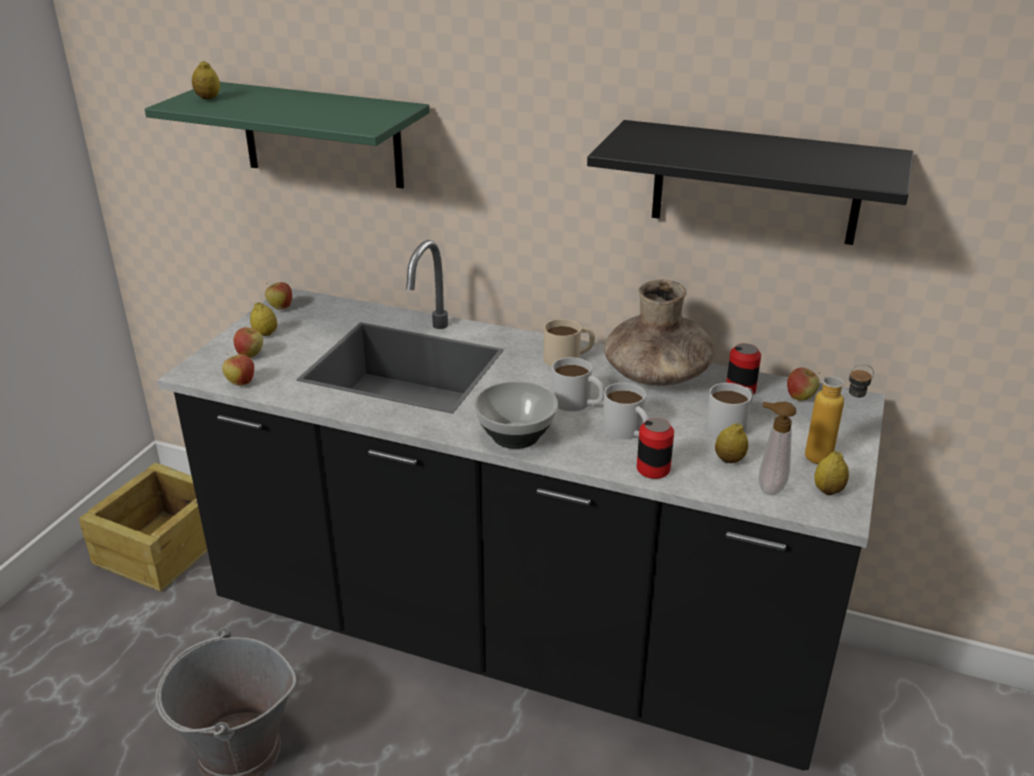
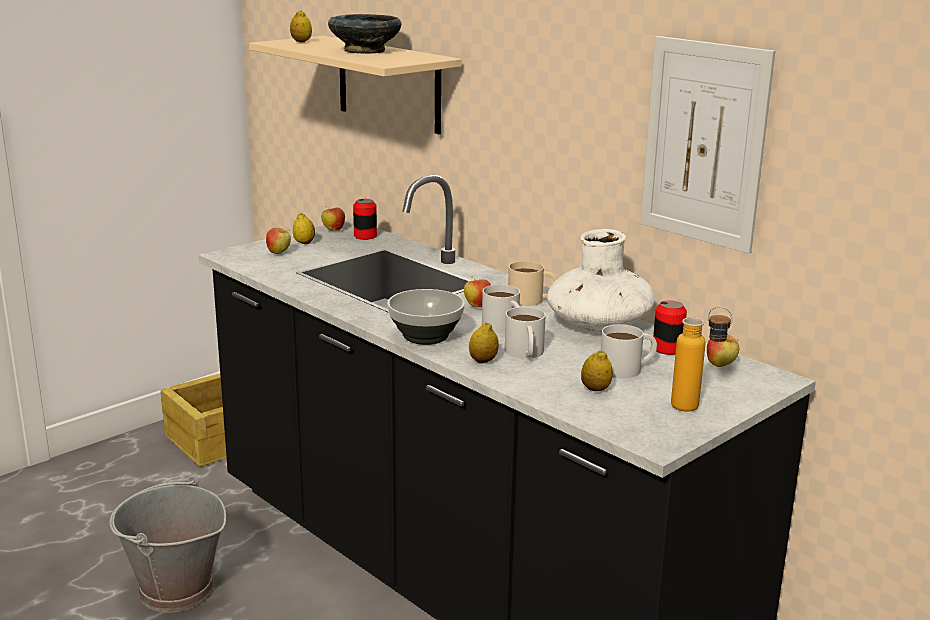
camera: 25 degrees right, 10 degrees down
green shelf [145,82,429,189] -> beige shelf [249,36,462,134]
apple [222,353,254,386] -> apple moved to [464,276,491,307]
black shelf [587,120,913,245] -> picture [640,36,775,253]
brown vase [604,280,714,386] -> white vase [547,229,655,332]
can [637,418,674,479] -> can moved to [353,199,377,240]
soap dispenser [758,402,796,495] -> none
lemon [814,451,849,495] -> lemon moved to [469,322,499,364]
none -> black bowl [328,14,401,54]

